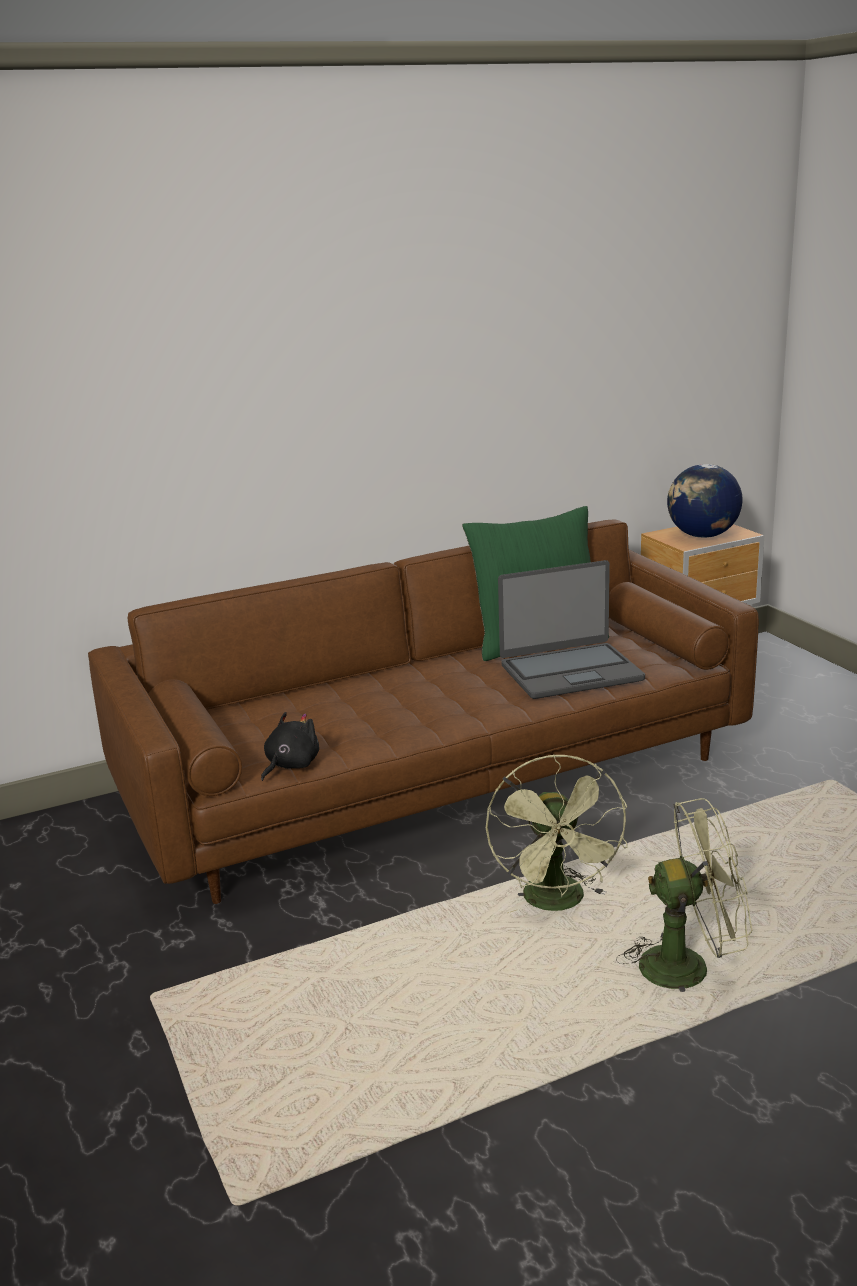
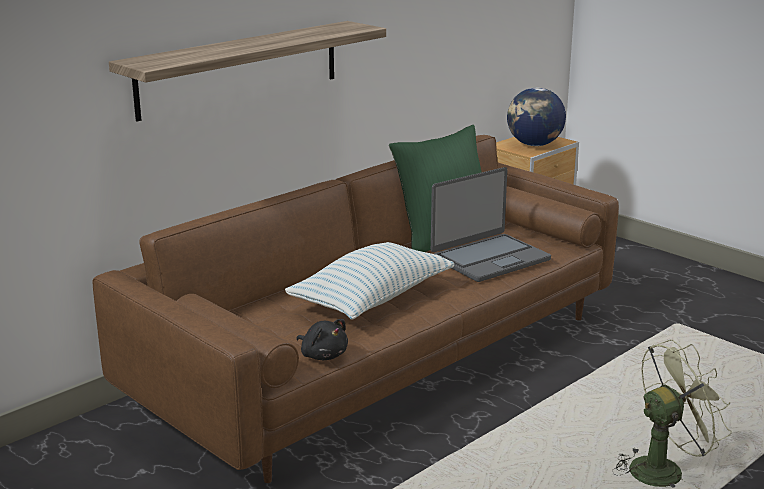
camera: 20 degrees left, 0 degrees up
black plush toy [261,712,319,781] -> black plush toy turned 120 degrees clockwise [296,319,348,360]
green fan [486,754,627,913] -> none
none -> shelf [109,21,386,121]
none -> pillow [285,242,454,319]

